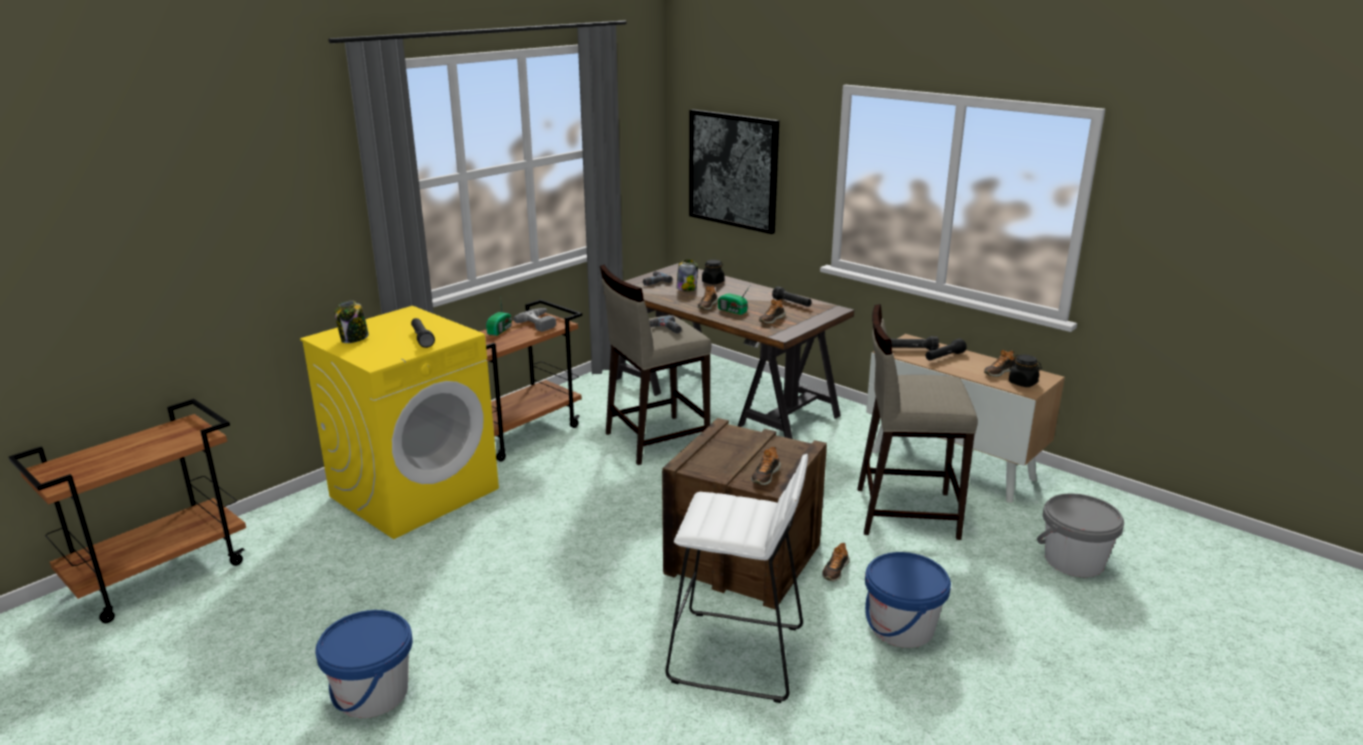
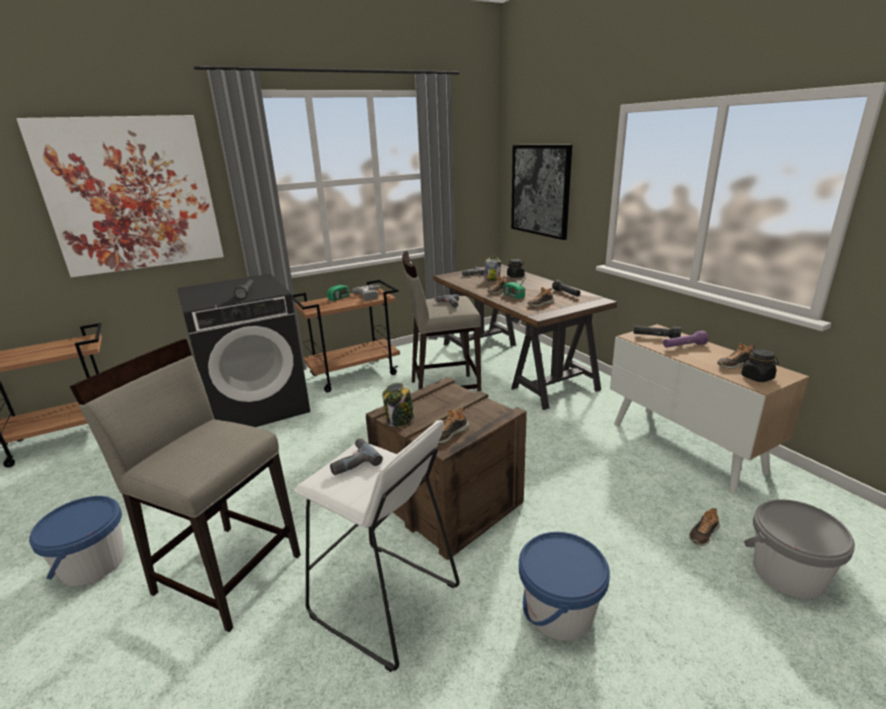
camera: 20 degrees right, 0 degrees up
yellow washing machine [300,306,499,539] -> black washing machine [177,274,310,427]
jar [334,301,369,343] -> jar moved to [382,383,415,427]
shoe [822,543,850,581] -> shoe moved to [689,508,720,546]
beige stool [857,304,978,540] -> beige stool moved to [70,339,301,632]
black flashlight [926,339,967,360] -> purple flashlight [663,331,708,348]
none -> picture [16,115,224,277]
none -> power drill [330,438,383,475]

